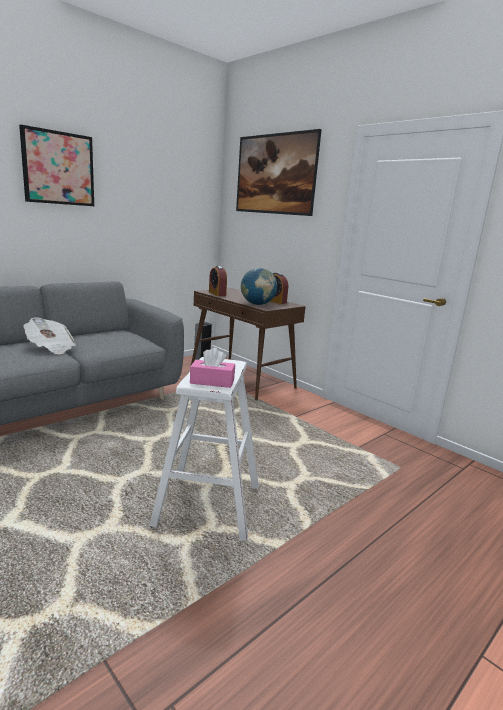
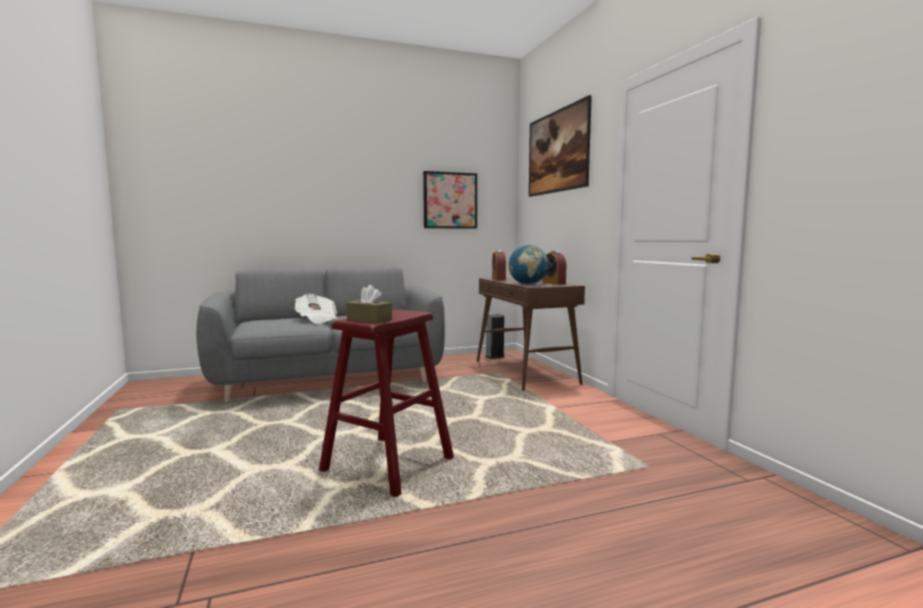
camera: 25 degrees right, 10 degrees down
picture [19,125,94,206] -> picture moved to [423,171,477,229]
white stool [149,357,259,541] -> red stool [319,310,454,497]
pink tissue box [190,348,235,388] -> brown tissue box [346,285,392,323]

